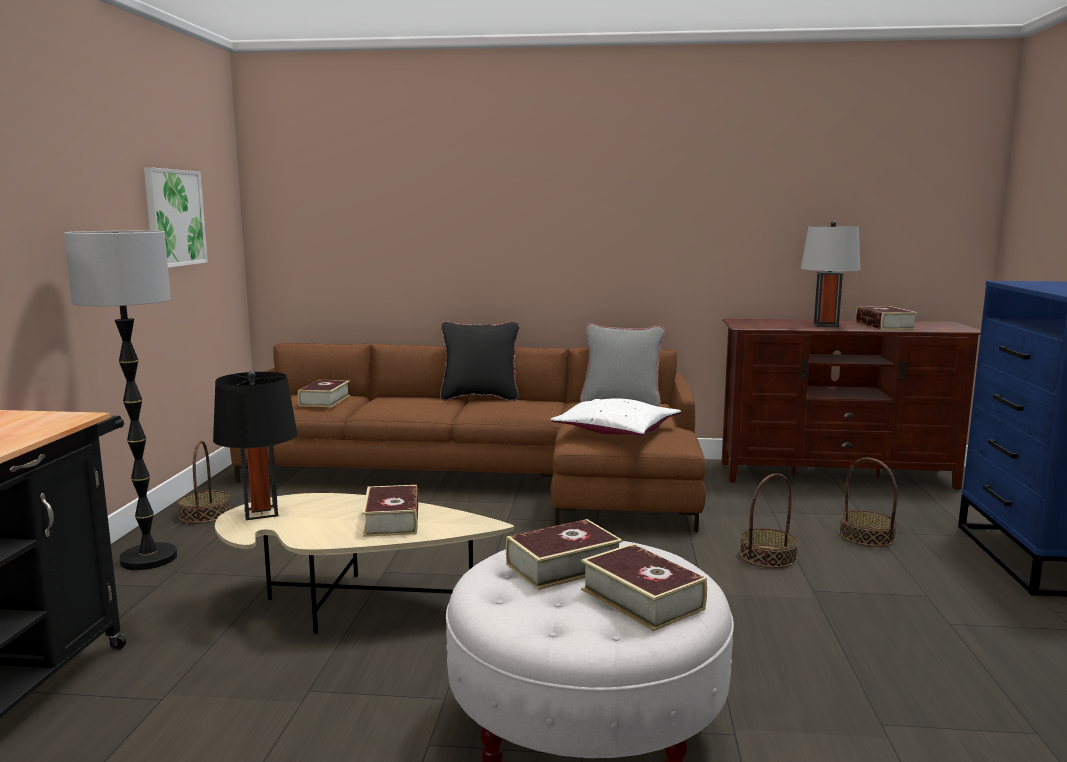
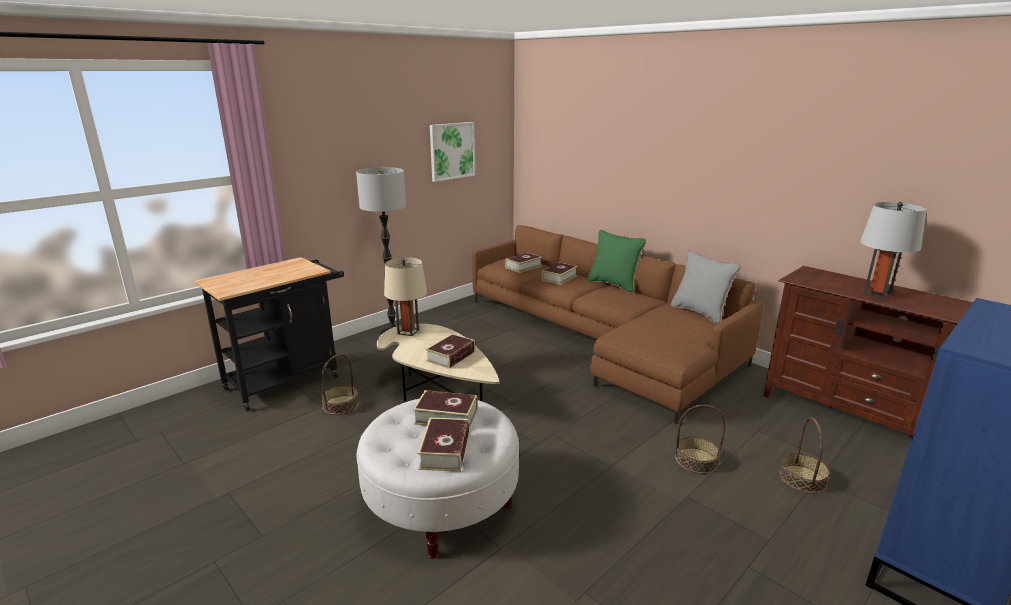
camera: 40 degrees right, 10 degrees up
basket [178,440,231,524] -> basket moved to [321,354,359,415]
black table lamp [213,371,297,520] -> beige table lamp [384,257,427,336]
black pillow [440,321,520,401] -> green pillow [587,229,646,293]
white pillow [550,398,681,436] -> none
book [856,306,918,330] -> book moved to [542,262,578,285]

